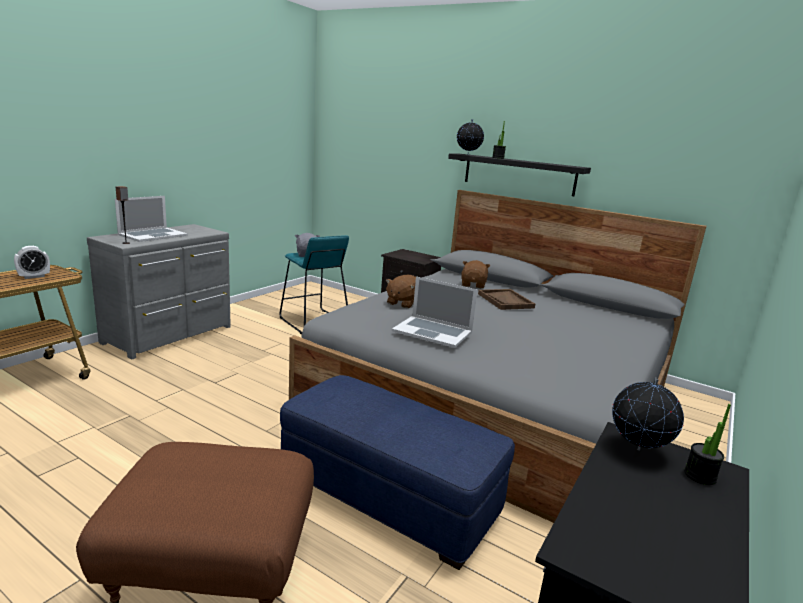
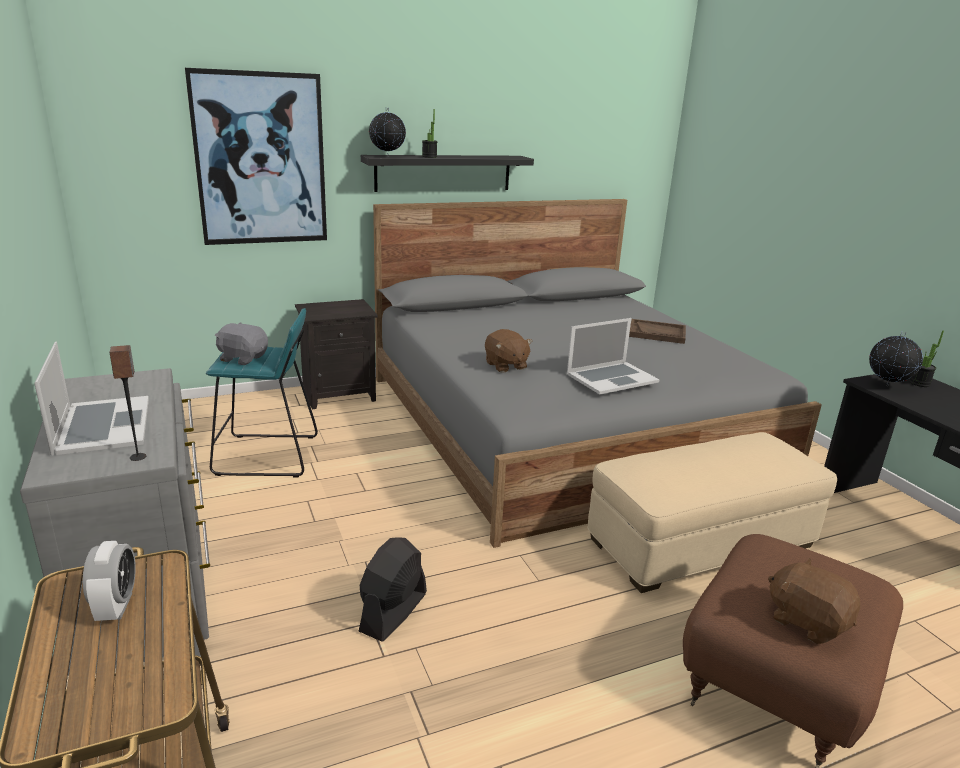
camera: 55 degrees left, 5 degrees up
blue ottoman [280,375,515,570] -> beige ottoman [588,432,837,593]
brown plush toy [462,260,490,288] -> brown plush toy moved to [768,558,860,644]
brown tray [478,289,535,310] -> brown tray moved to [629,319,686,344]
none -> picture [185,68,327,245]
none -> black fan [359,537,427,642]

